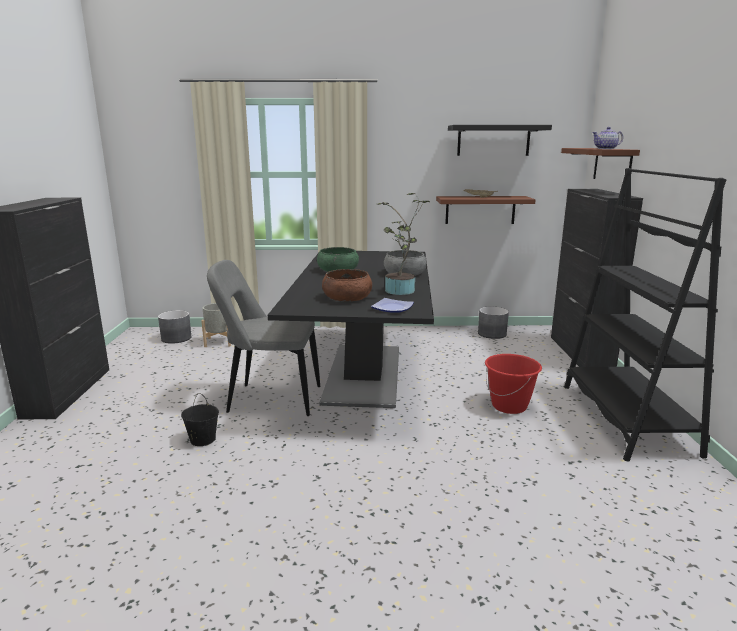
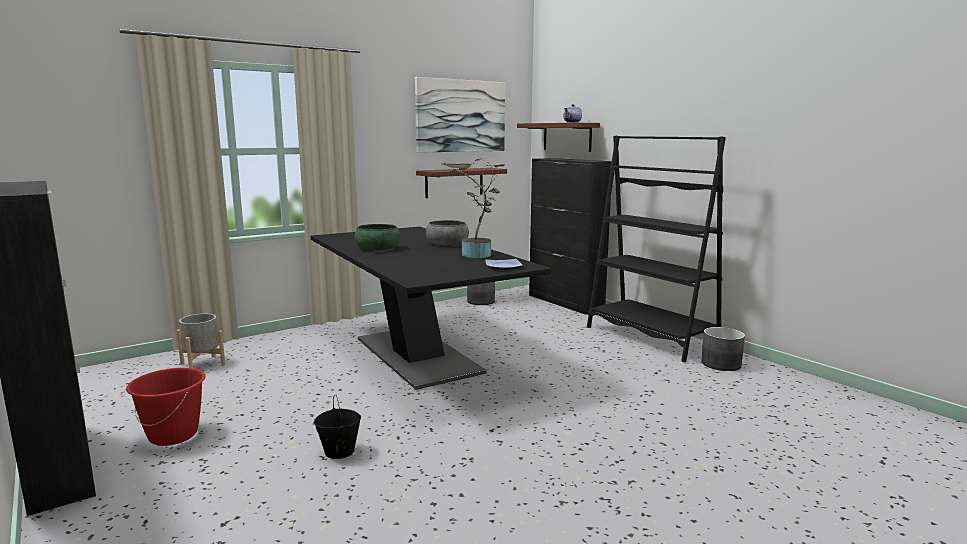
camera: 35 degrees left, 5 degrees down
grey planter [158,310,192,344] -> grey planter moved to [701,327,745,371]
grey chair [207,260,320,416] -> none
brown bowl [322,269,372,301] -> none
black shelf [448,125,552,156] -> picture [415,77,505,153]
red bucket [485,354,542,414] -> red bucket moved to [126,368,206,446]

